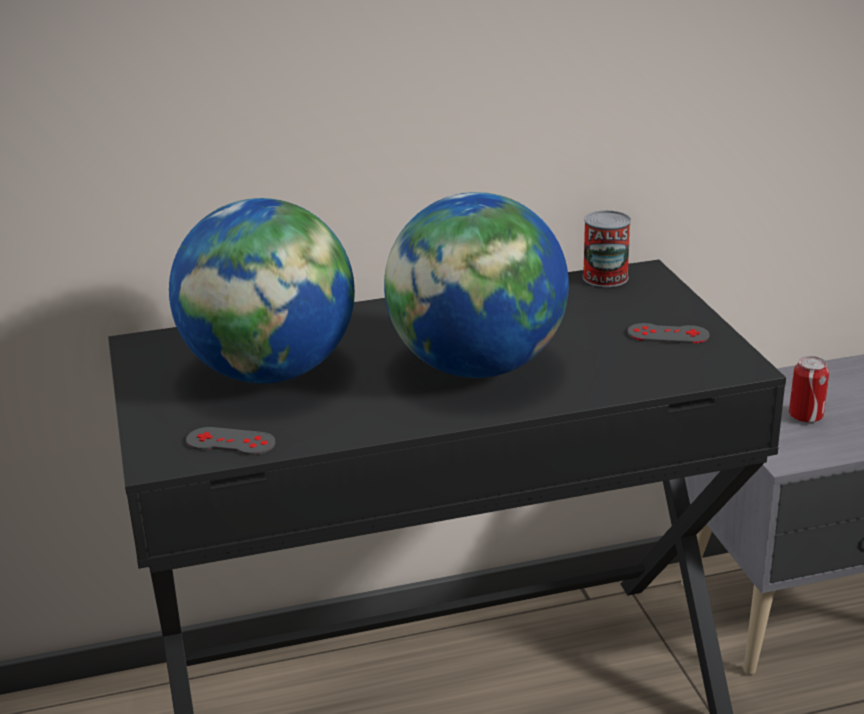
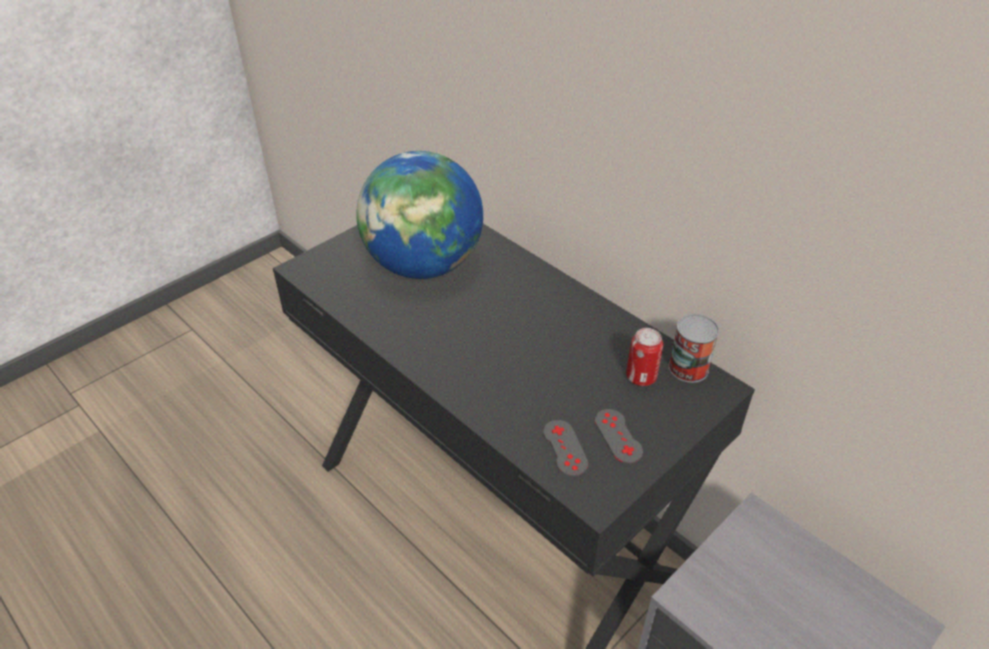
camera: 60 degrees right, 15 degrees up
grey game controller [186,427,275,455] -> grey game controller moved to [543,420,588,476]
globe [384,192,569,378] -> none
can [789,356,829,423] -> can moved to [626,328,663,386]

